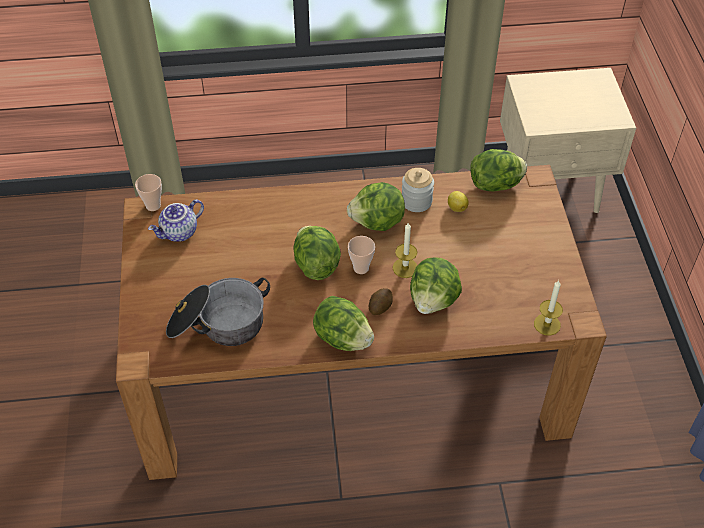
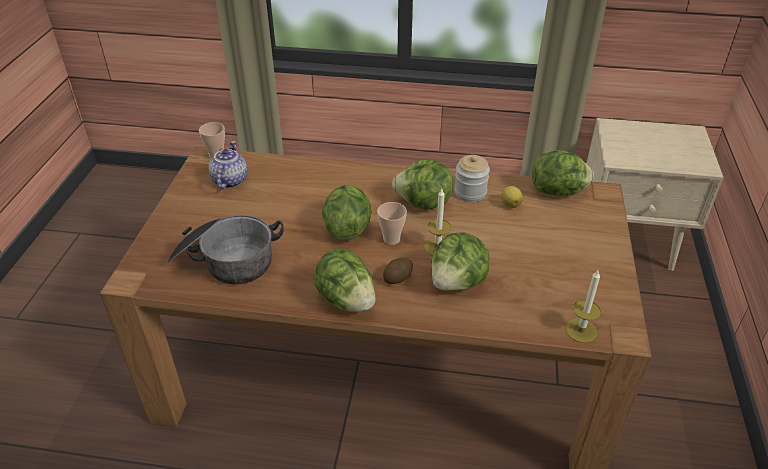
camera: 15 degrees right, 10 degrees down
teapot [148,199,204,242] -> teapot turned 120 degrees clockwise [208,141,247,189]

